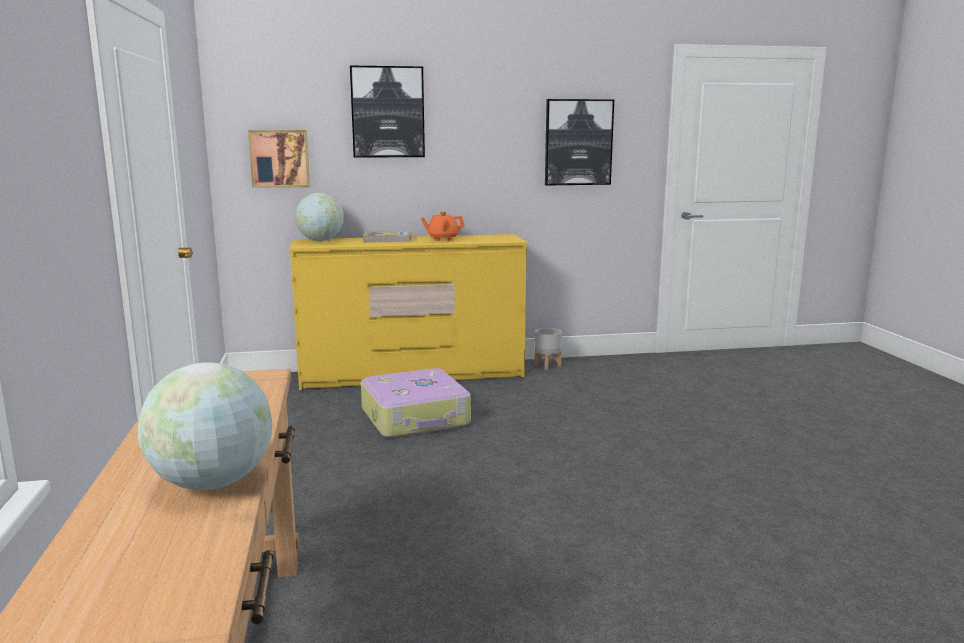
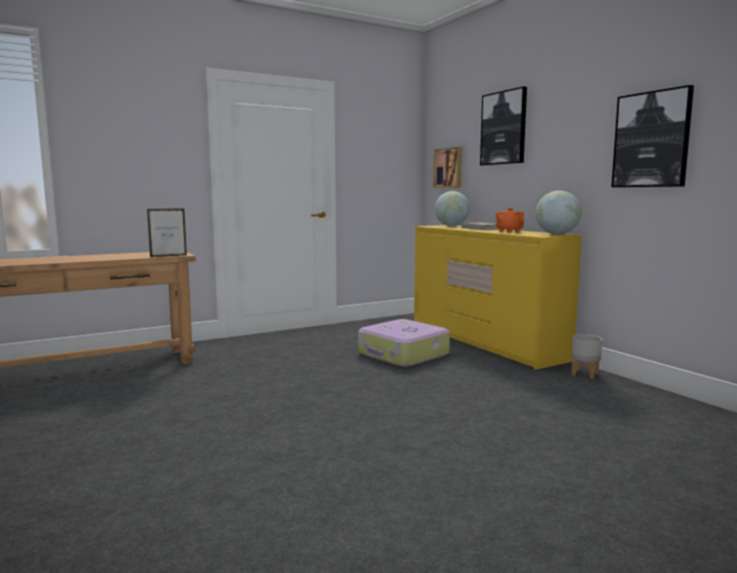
camera: 70 degrees right, 5 degrees down
globe [138,362,272,490] -> globe moved to [536,191,581,235]
none -> picture frame [147,208,187,257]

